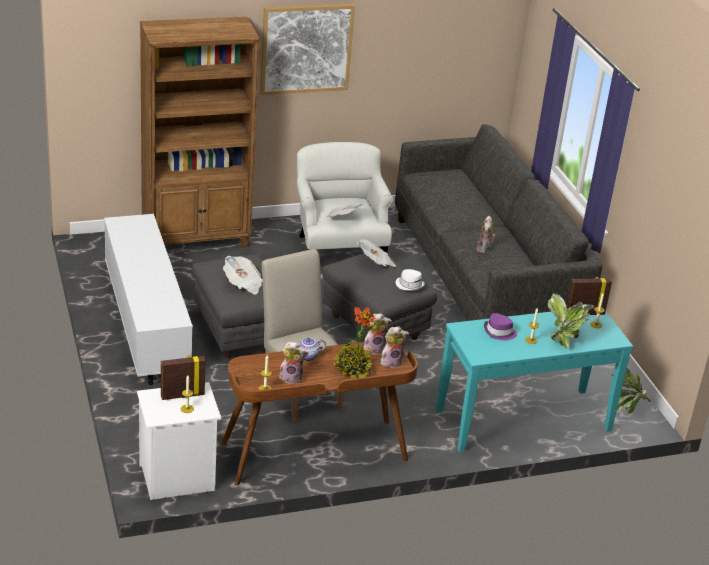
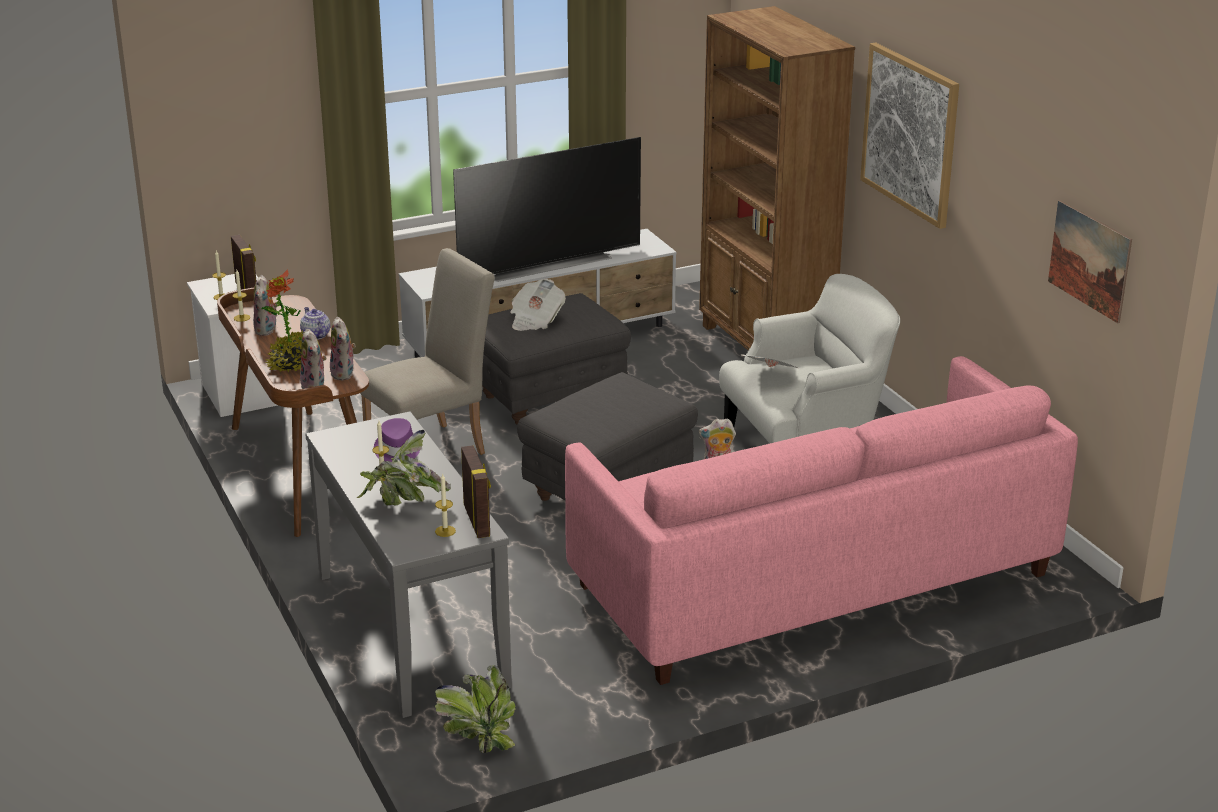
camera: 85 degrees right, 5 degrees down
newspaper [356,239,396,267] -> none
grey sofa [395,124,603,321] -> pink sofa [565,356,1078,685]
white hat [396,269,425,291] -> none
turquoise console table [436,311,633,453] -> grey console table [305,411,512,718]
none -> television [453,137,641,282]
none -> picture [1048,200,1132,323]

